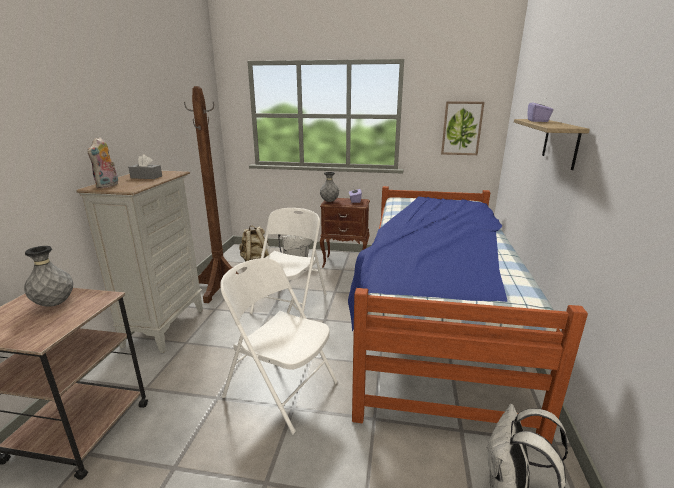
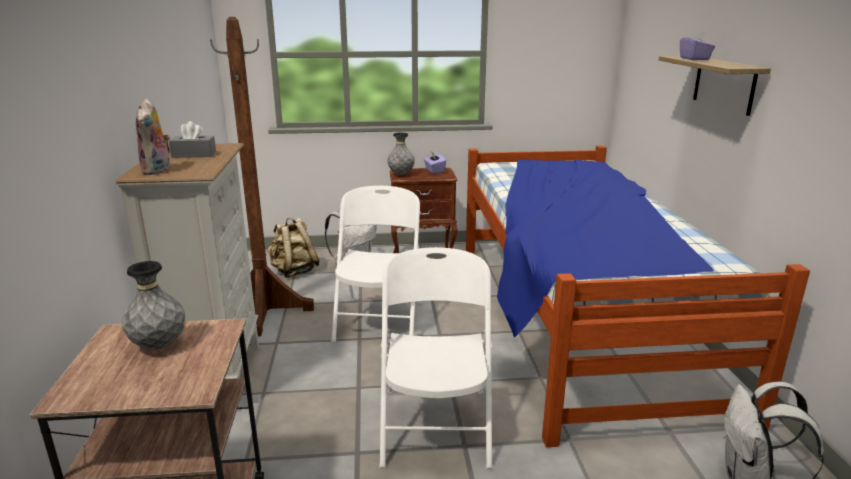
camera: 15 degrees left, 0 degrees up
white chair [220,258,338,435] -> white chair turned 75 degrees clockwise [379,247,493,469]
picture [441,101,484,155] -> none

